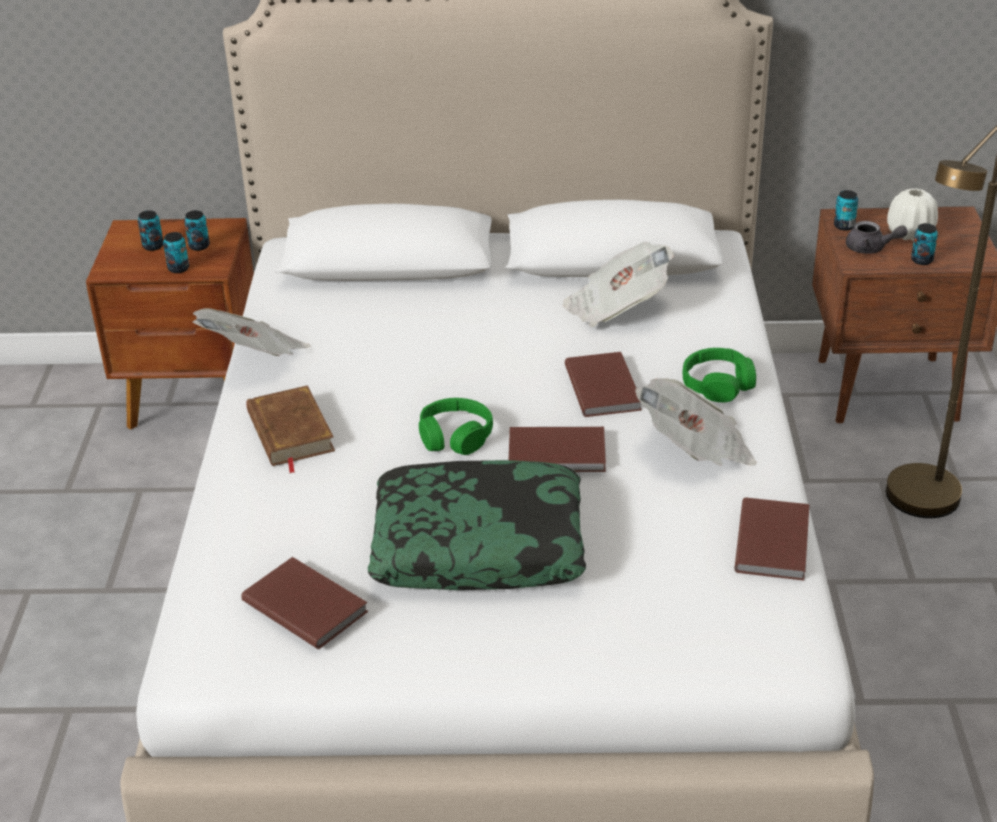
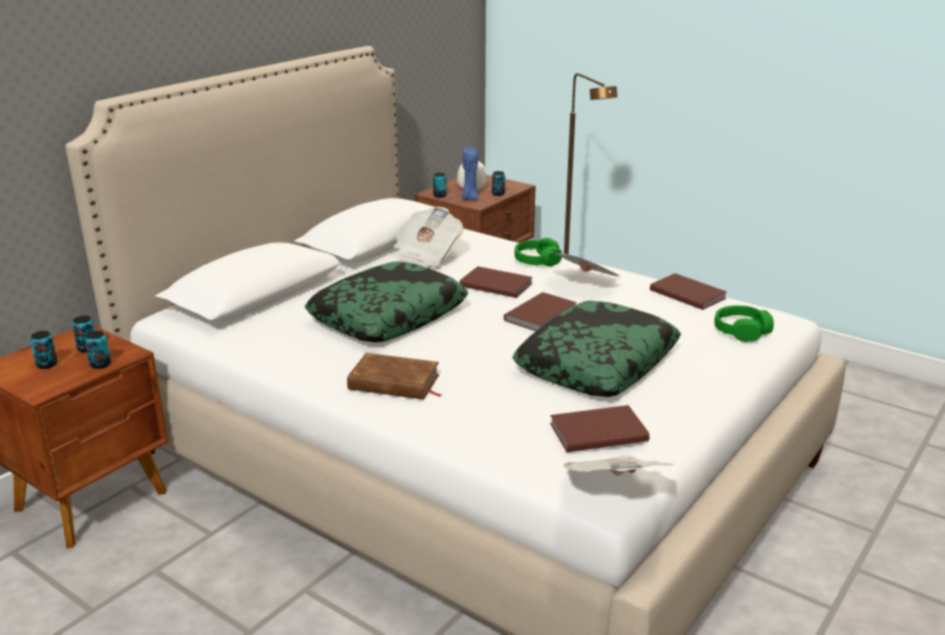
camera: 55 degrees left, 10 degrees down
newspaper [193,308,310,356] -> newspaper moved to [564,455,673,476]
green headphones [419,398,493,455] -> green headphones moved to [714,305,774,342]
grey teapot [846,221,908,254] -> blue candle [462,147,479,200]
none -> pillow [305,262,468,342]

